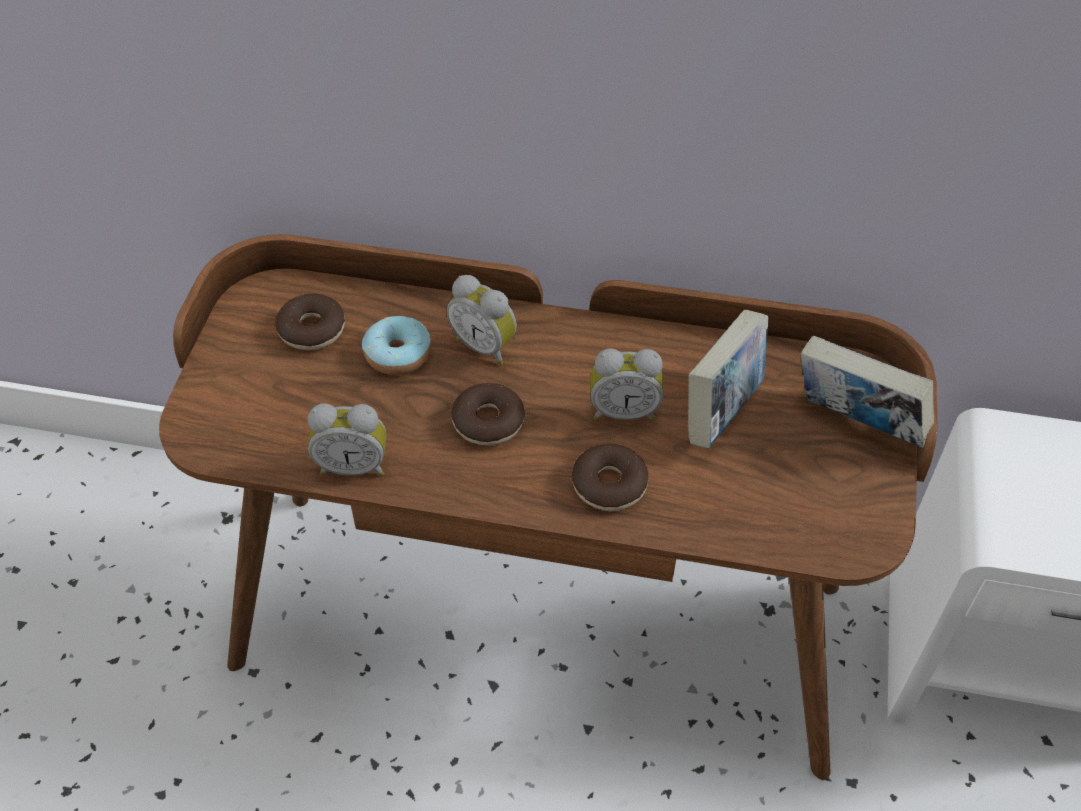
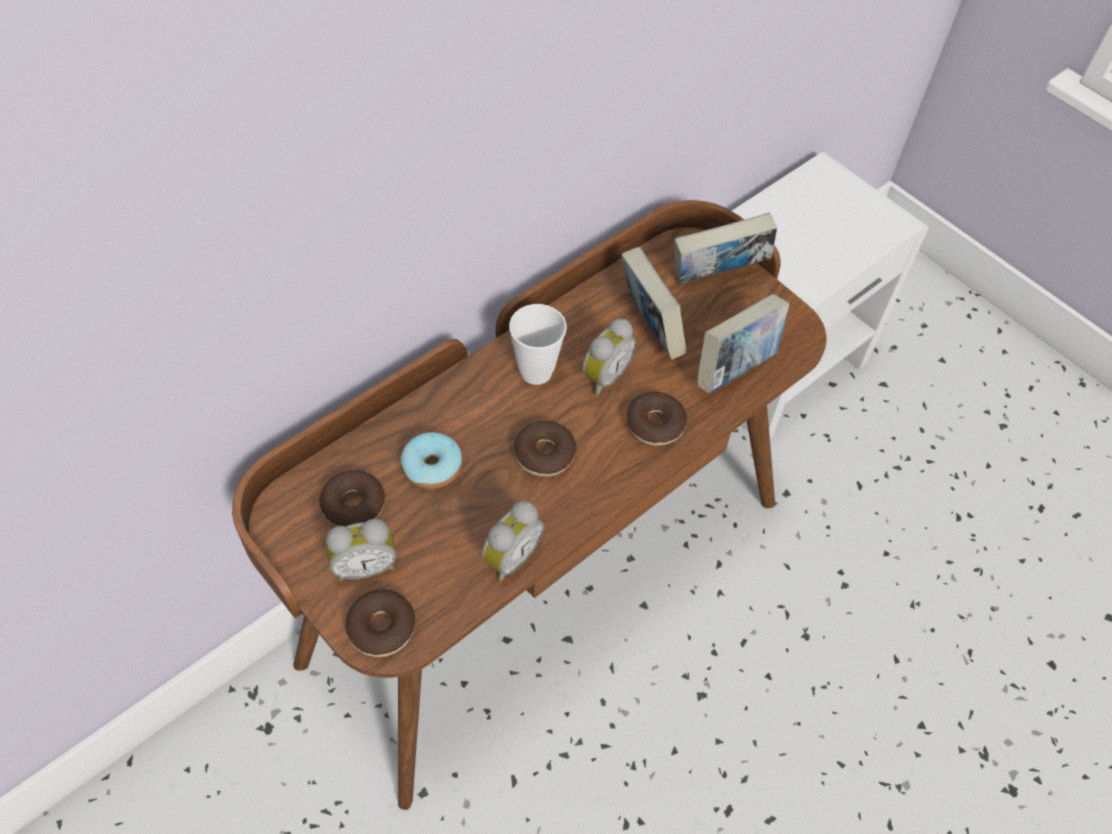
camera: 55 degrees left, 5 degrees up
alarm clock [447,275,517,365] -> alarm clock moved to [326,519,396,582]
none -> donut [345,589,415,657]
none -> cup [509,304,567,385]
none -> book [697,294,789,393]

